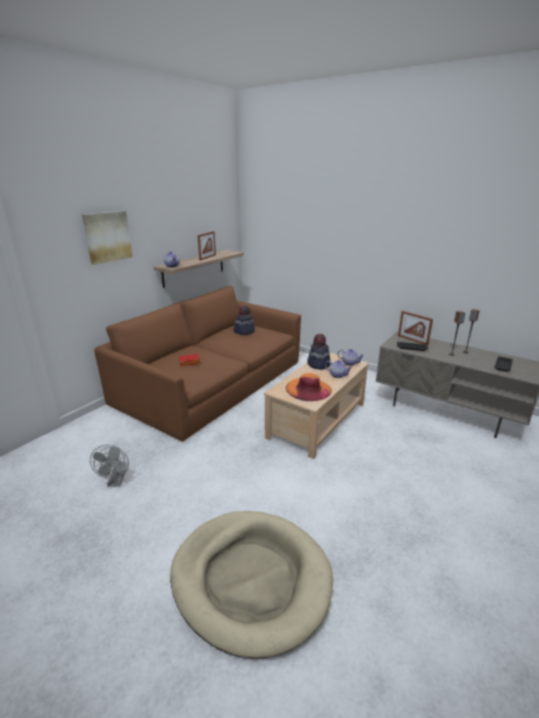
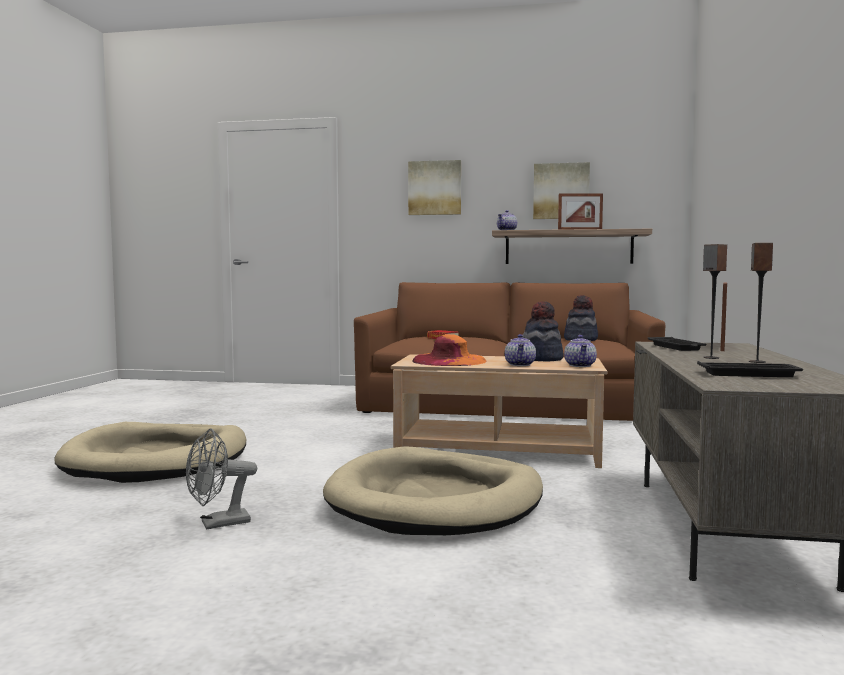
camera: 65 degrees right, 20 degrees down
grey fan [90,445,129,487] -> grey fan moved to [186,428,257,530]
none -> beige dog bed [323,446,543,535]
none -> picture [533,162,590,219]

